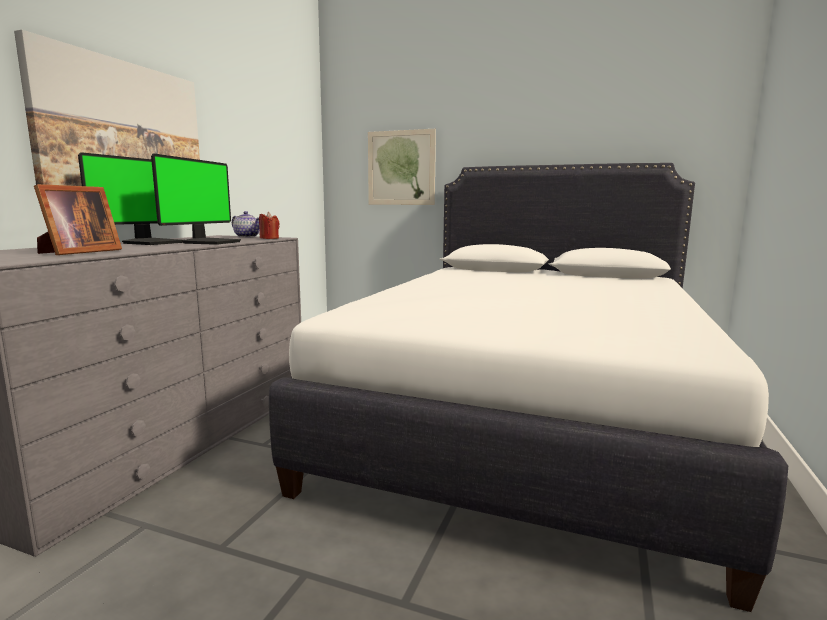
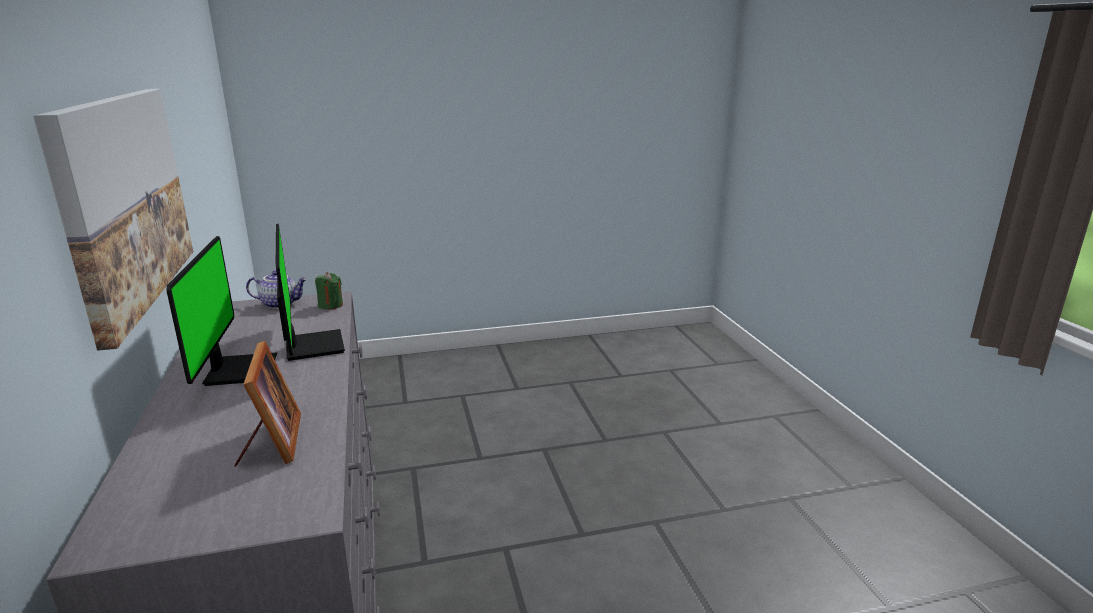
camera: 35 degrees left, 10 degrees up
red candle [259,212,280,239] -> green candle [315,272,343,310]
white bed [269,163,788,612] -> none
picture [368,129,436,205] -> none

